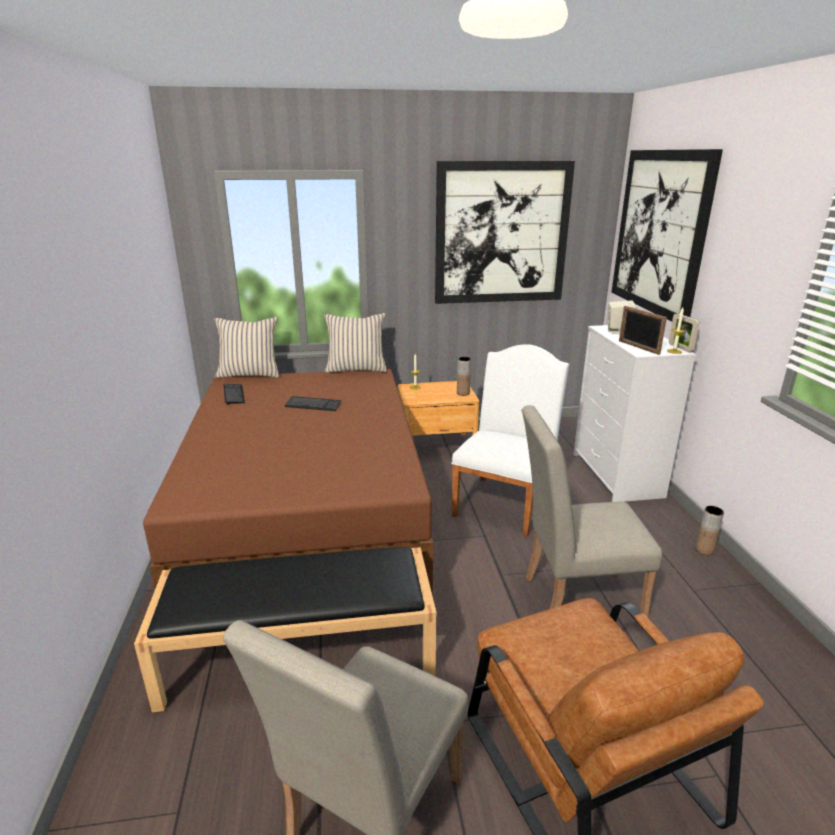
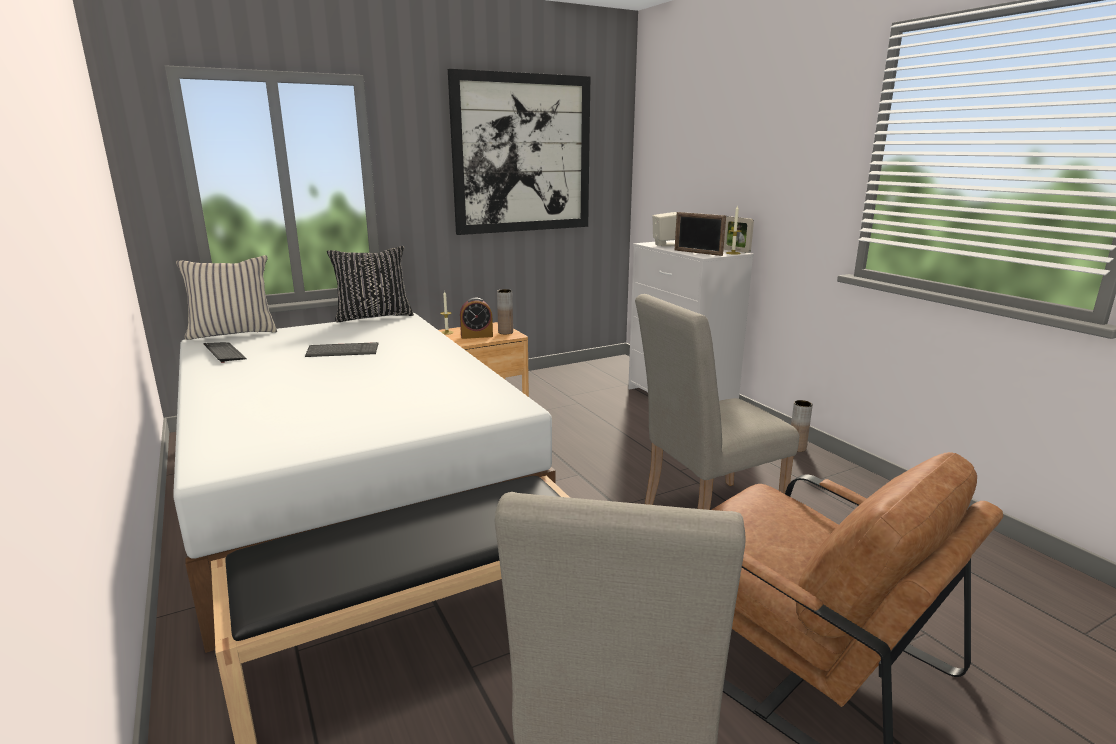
camera: 20 degrees left, 5 degrees down
brown bed [143,368,433,596] -> white bed [173,313,555,653]
beige pillow [324,313,387,373] -> black pillow [327,246,414,322]
white chair [451,344,569,537] -> none
picture [611,149,723,322] -> none
none -> alarm clock [460,298,493,339]

